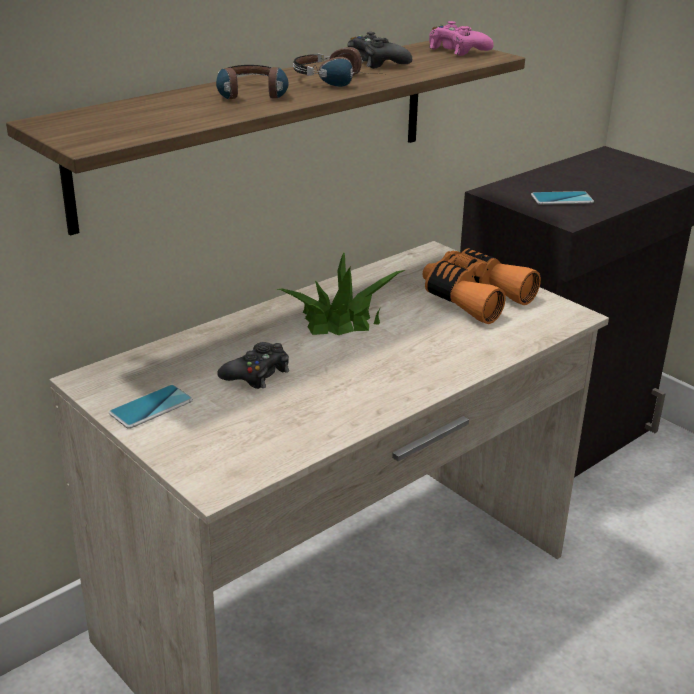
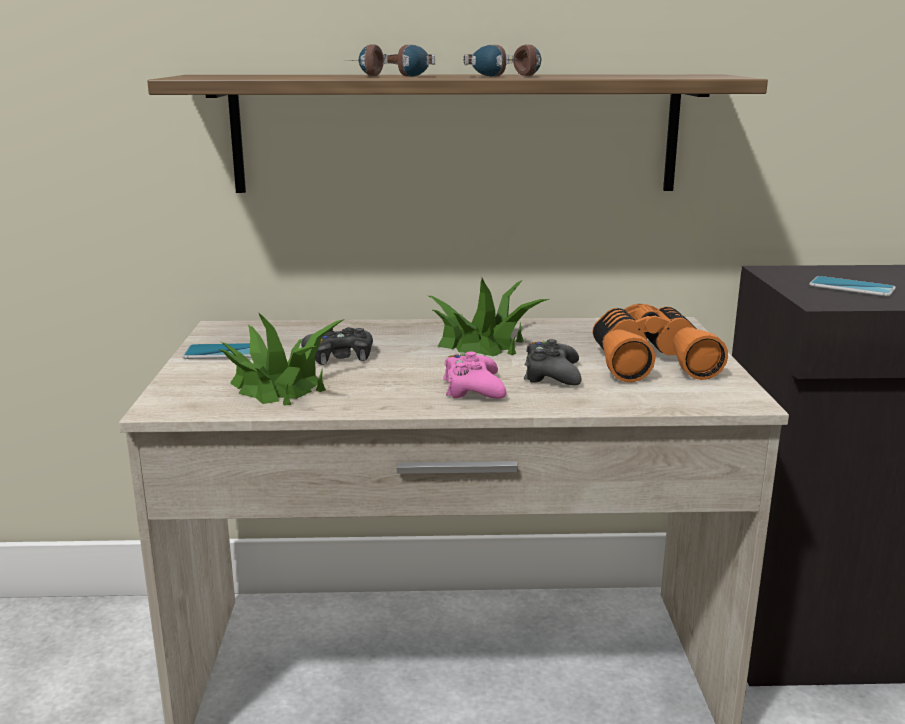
camera: 40 degrees right, 10 degrees down
black game controller [347,32,412,69] -> black game controller moved to [524,339,582,385]
pink game controller [429,21,494,56] -> pink game controller moved to [443,352,507,399]
none -> potted plant [218,312,344,406]

